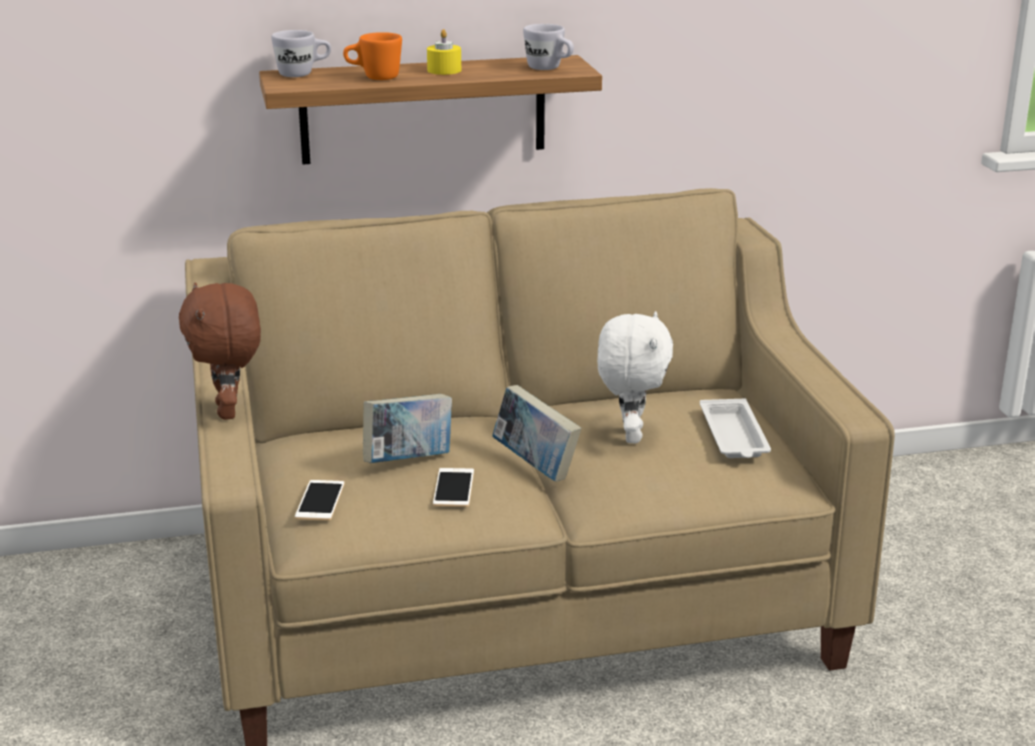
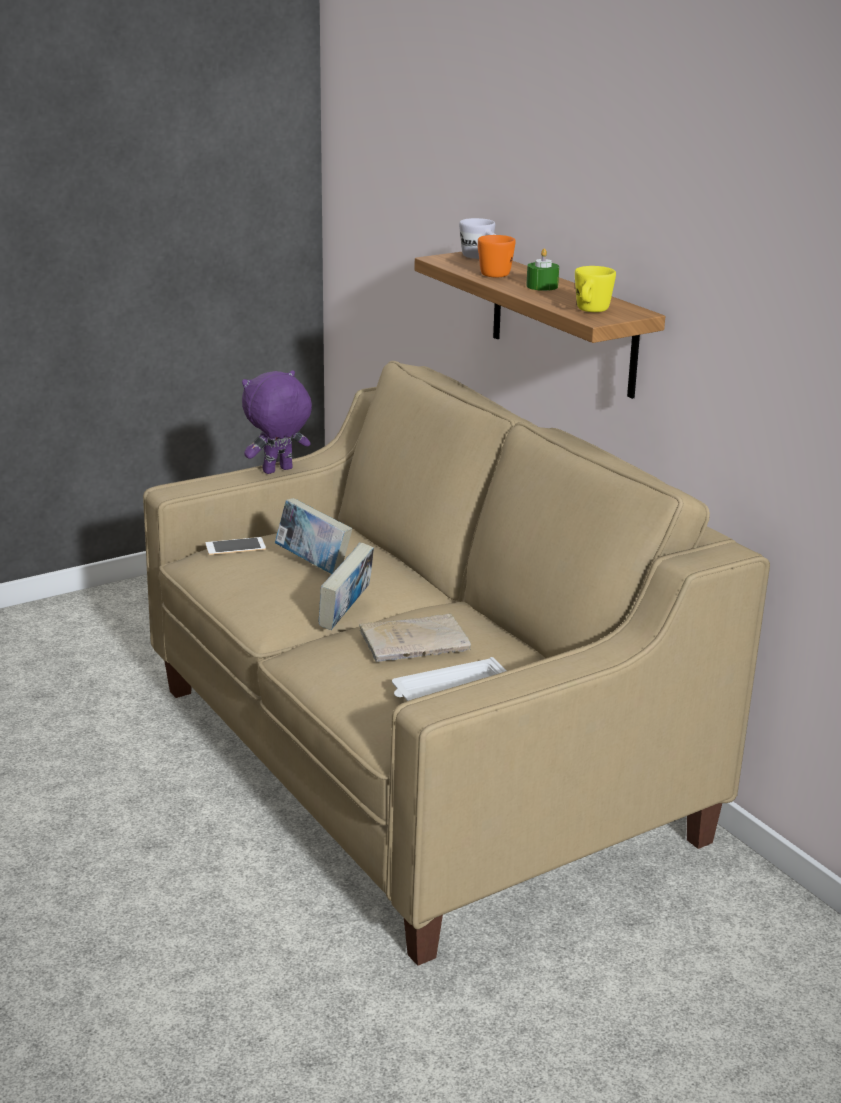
camera: 70 degrees right, 0 degrees up
brown plush toy [179,282,261,420] -> purple plush toy [242,370,312,474]
yellow candle [427,29,461,75] -> green candle [526,248,559,291]
phone [433,468,474,507] -> none
white mug [523,24,574,70] -> yellow mug [575,266,616,312]
white plush toy [597,311,673,443] -> beige book [359,613,471,662]

